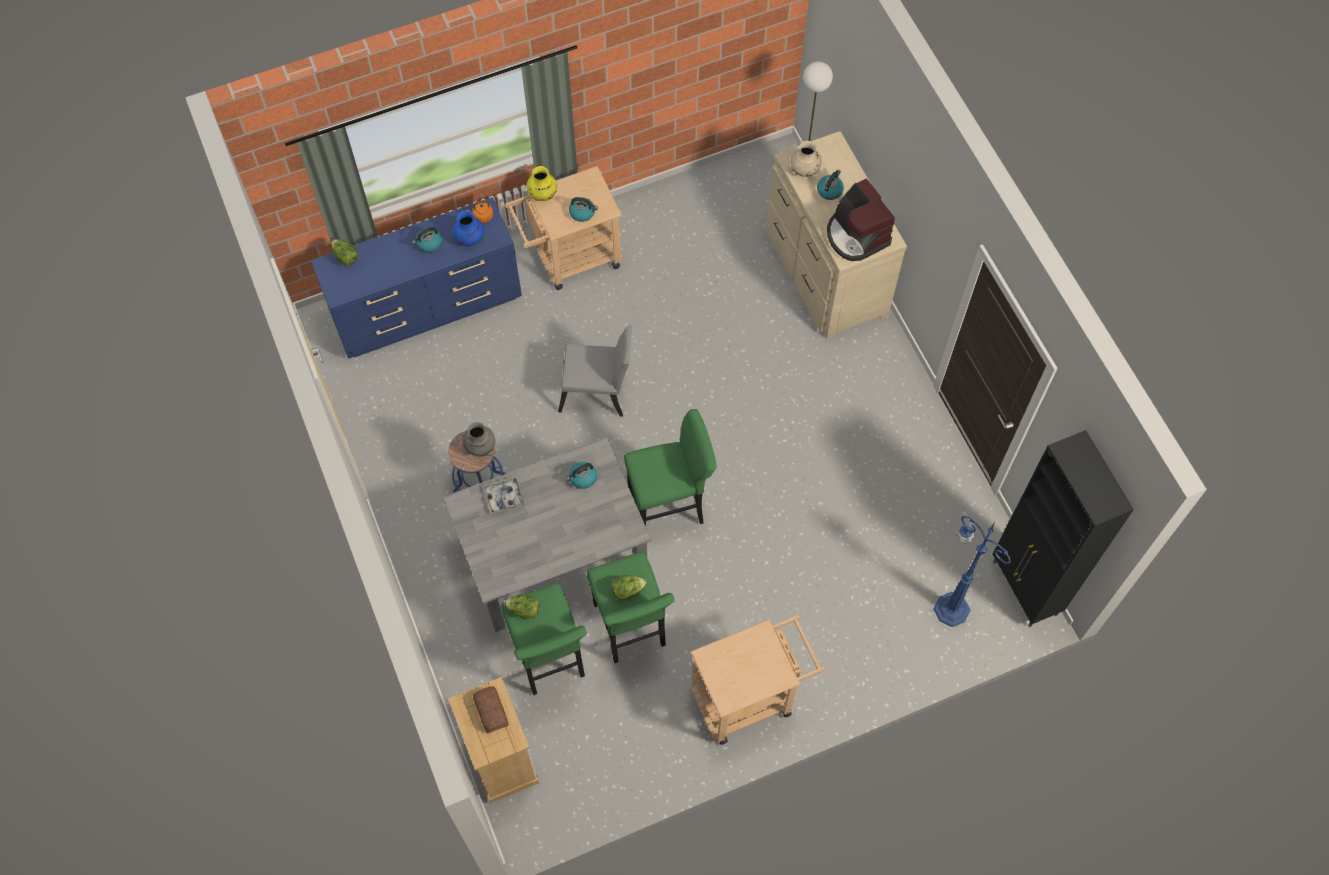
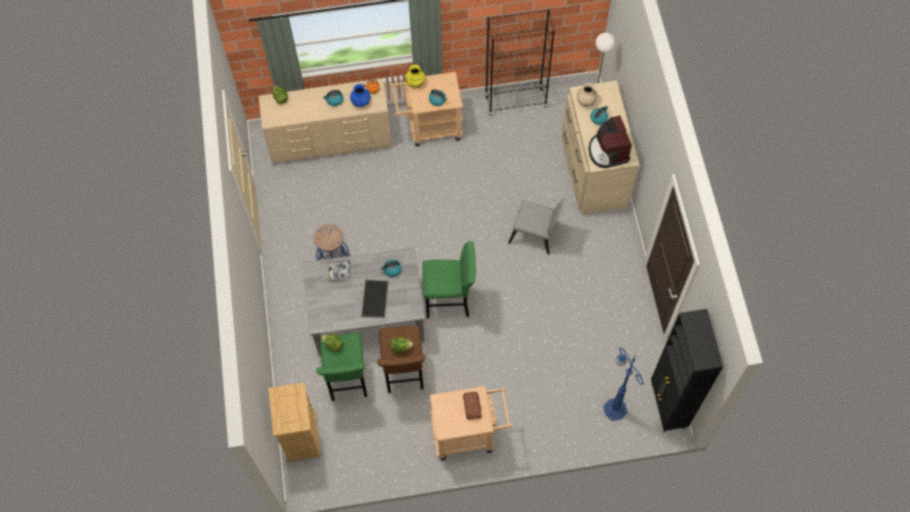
camera: 15 degrees right, 0 degrees up
blue dresser [311,197,522,359] -> beige dresser [259,78,392,163]
grey vase [463,422,495,456] -> none
bread [473,686,509,733] -> bread moved to [463,392,482,420]
grey chair [558,325,633,417] -> grey chair moved to [508,197,568,255]
green stool [587,552,675,663] -> brown stool [377,325,425,393]
none -> tray [361,280,389,318]
none -> black bookcase [485,9,555,115]

